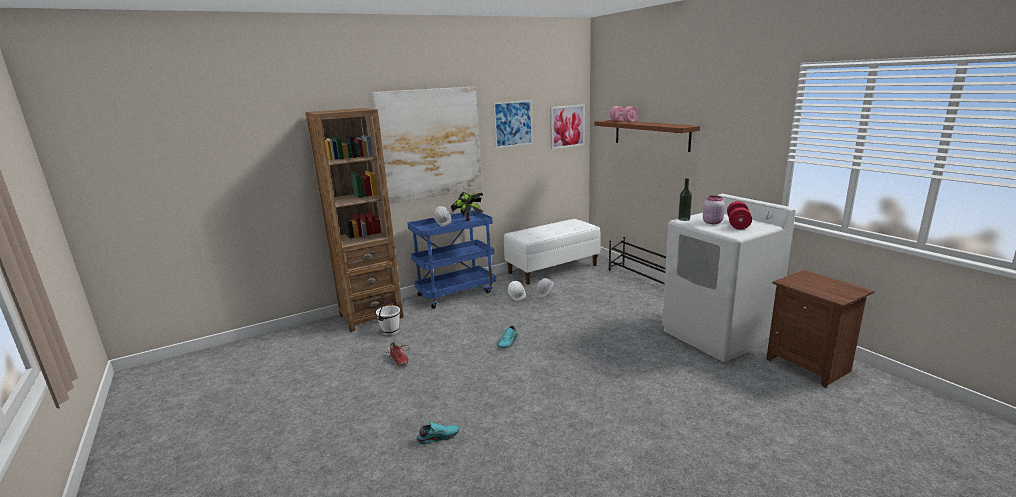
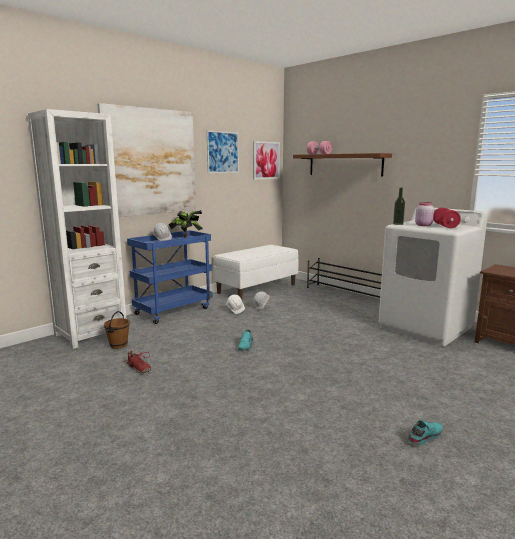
camera: 15 degrees left, 5 degrees down
brown bookcase [305,108,404,332] -> white bookcase [28,109,126,349]
white bucket [376,300,400,335] -> brown bucket [104,311,130,349]
turquoise shoe [416,422,459,445] -> turquoise shoe moved to [407,420,443,446]

